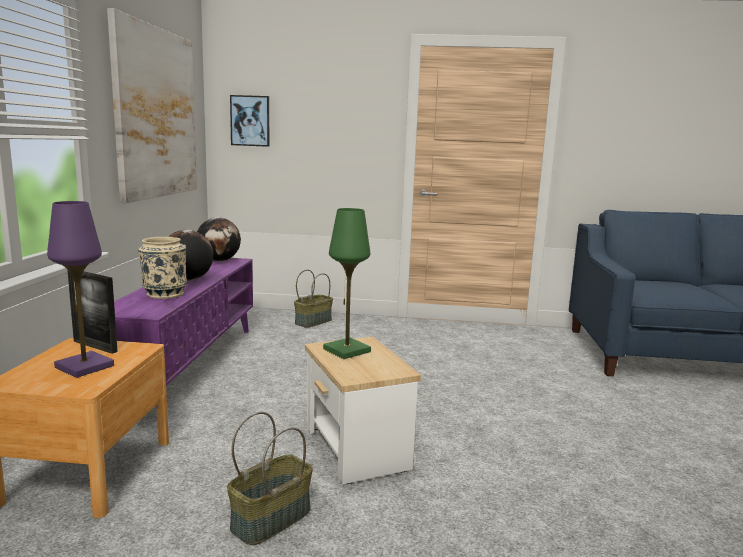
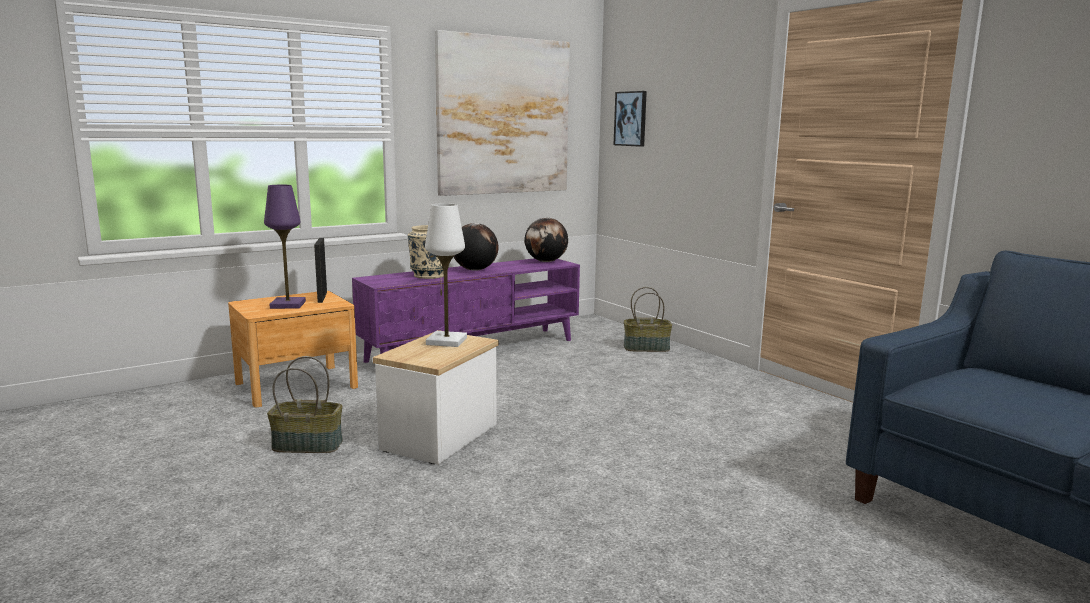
camera: 50 degrees right, 0 degrees up
green table lamp [323,208,371,359] -> white table lamp [425,203,467,347]

